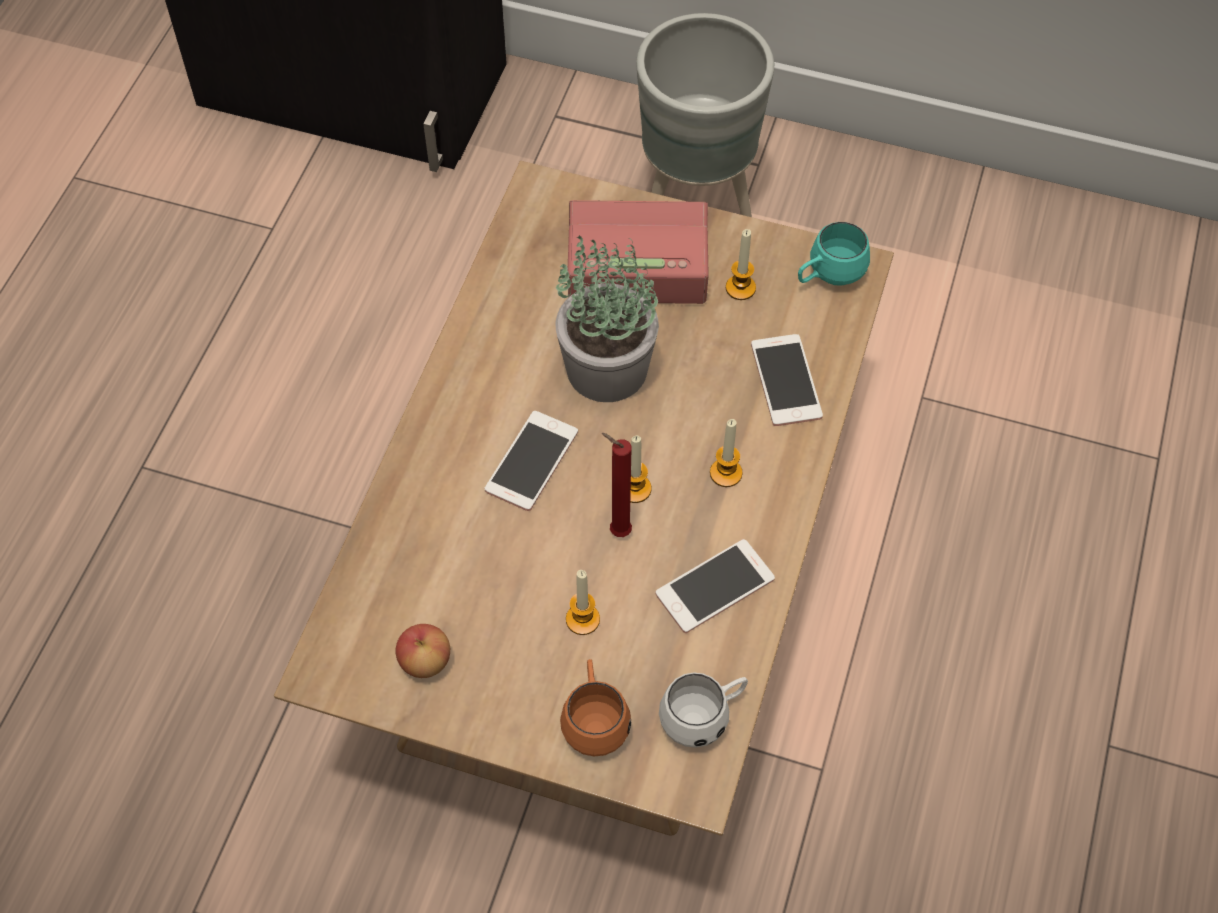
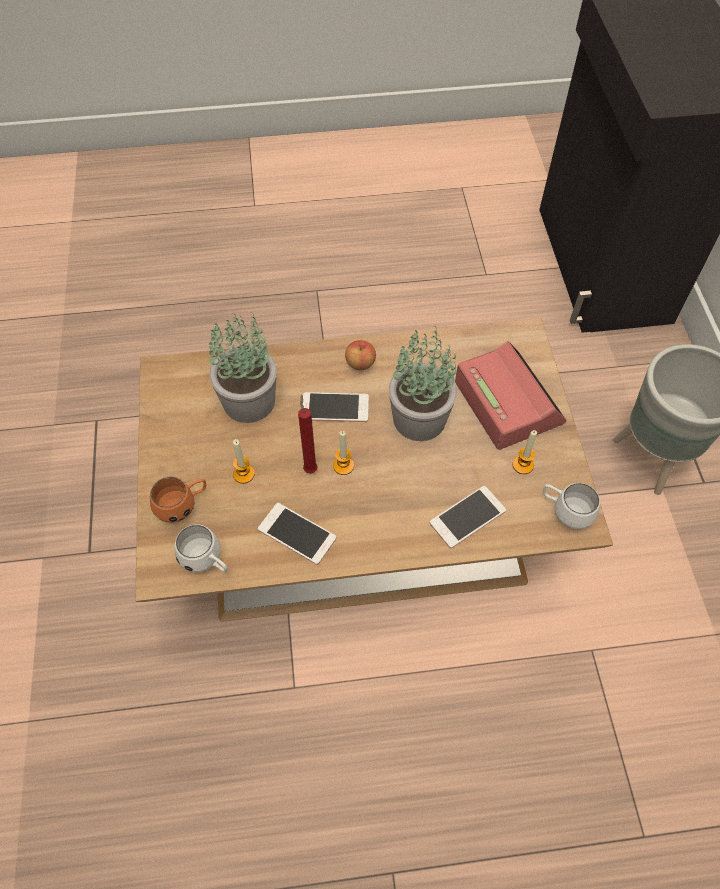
camera: 65 degrees right, 0 degrees up
apple [395,624,450,678] -> apple moved to [345,340,376,370]
candle [710,419,742,487] -> none
turquoise mug [798,222,870,286] -> white mug [543,483,600,529]
none -> potted plant [209,312,277,423]

